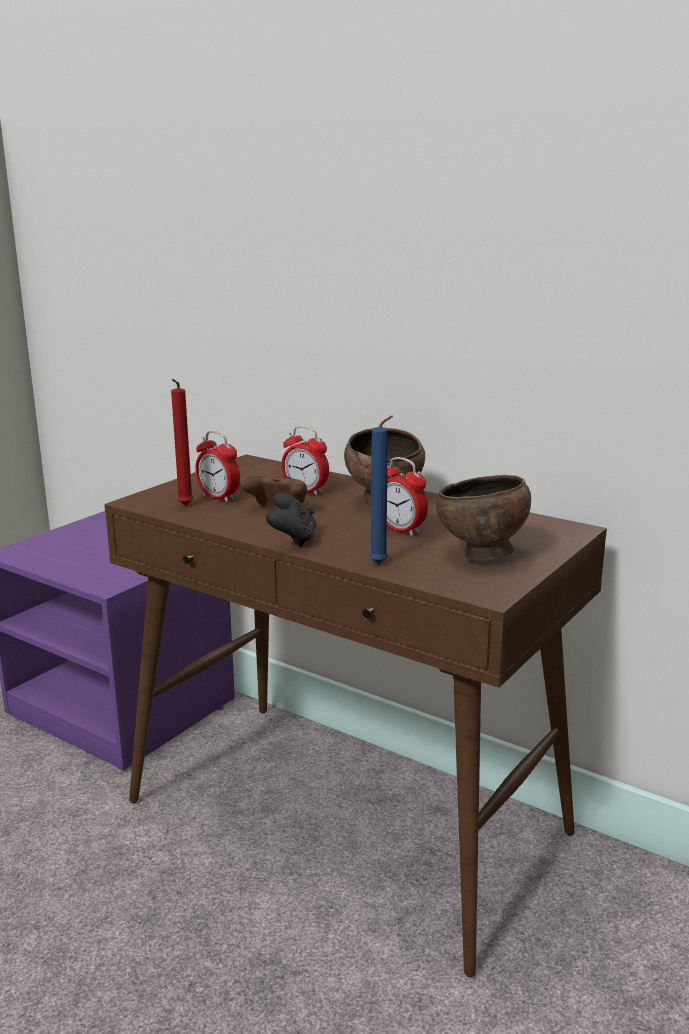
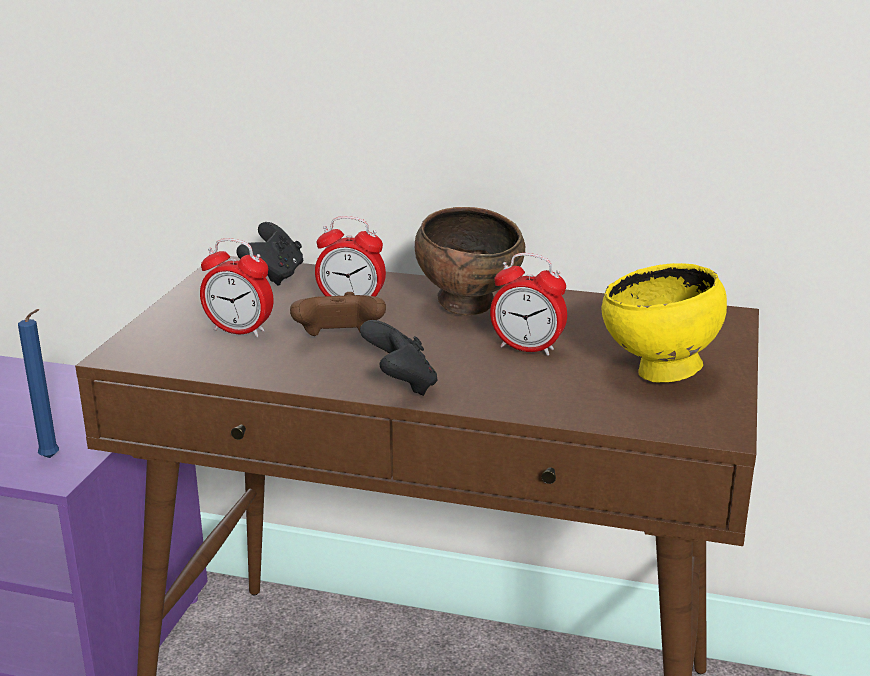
camera: 20 degrees left, 5 degrees up
red candle [171,379,194,505] -> none
blue candle [369,416,393,564] -> blue candle moved to [18,309,59,458]
brown bowl [436,475,531,561] -> yellow bowl [601,263,727,382]
none -> black game controller [236,222,303,286]

